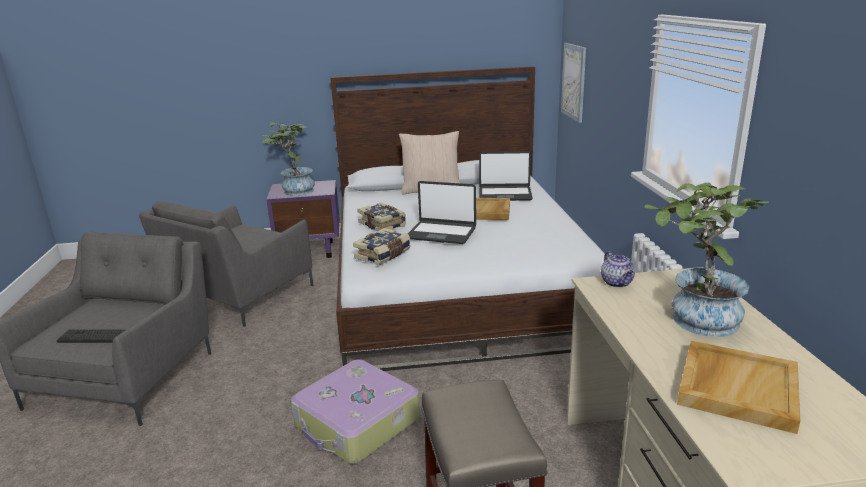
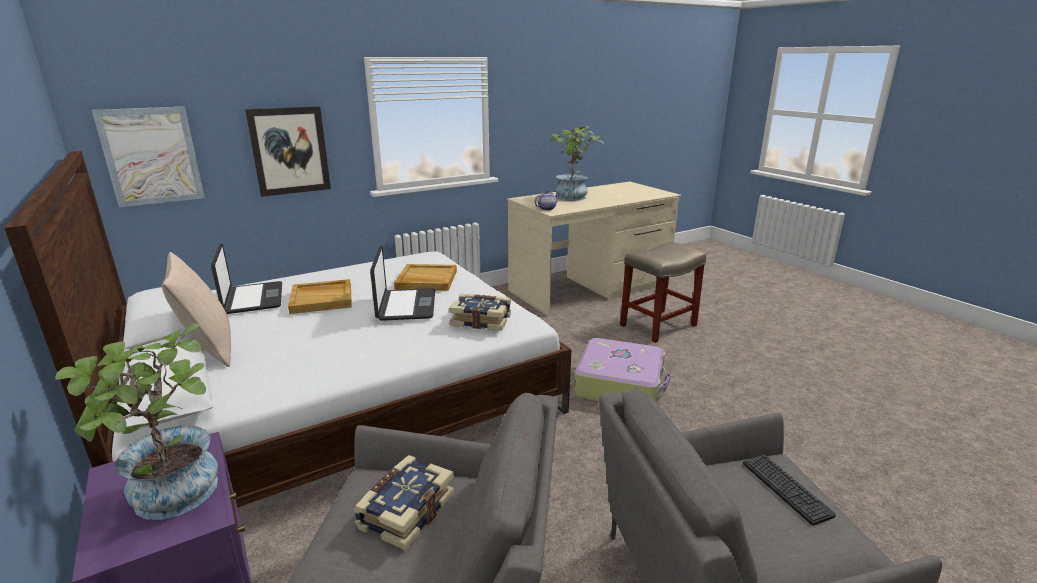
camera: 115 degrees left, 0 degrees up
book [357,202,406,231] -> book moved to [353,455,455,550]
beige tray [677,341,800,434] -> beige tray moved to [394,264,457,291]
none -> picture [245,106,331,197]

